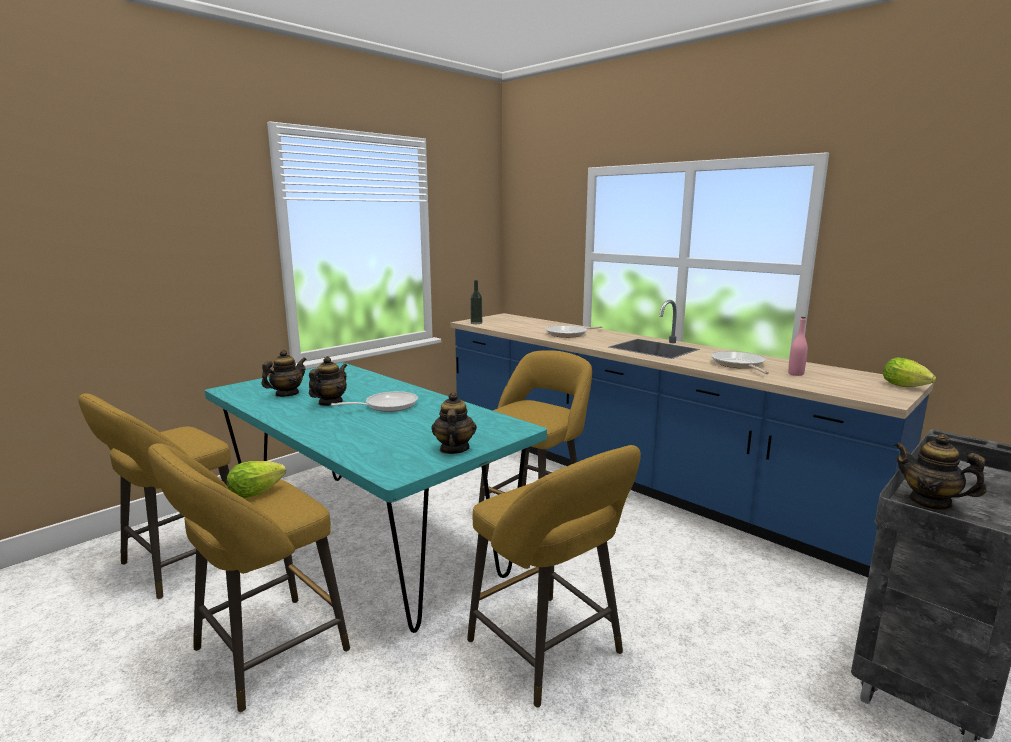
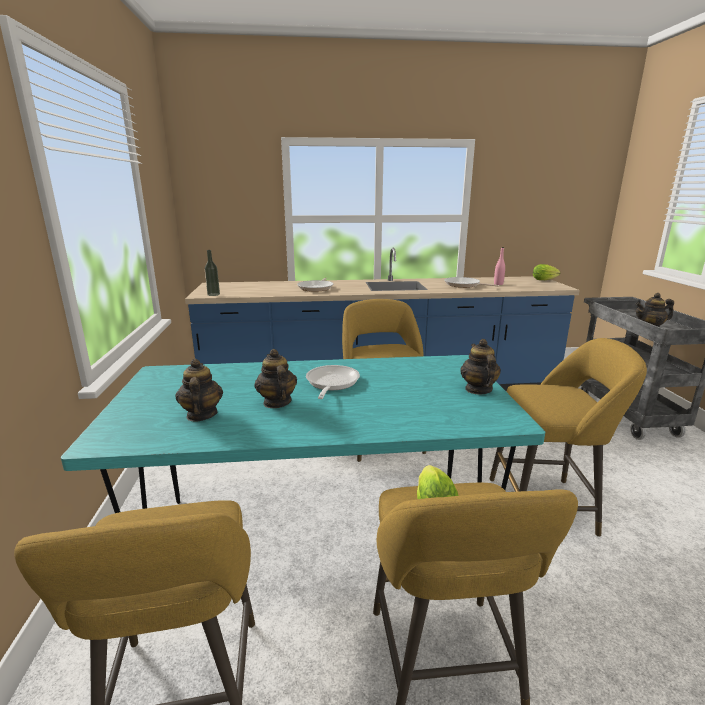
camera: 50 degrees left, 5 degrees up
teapot [431,392,477,454] -> teapot turned 45 degrees clockwise [460,339,501,395]

